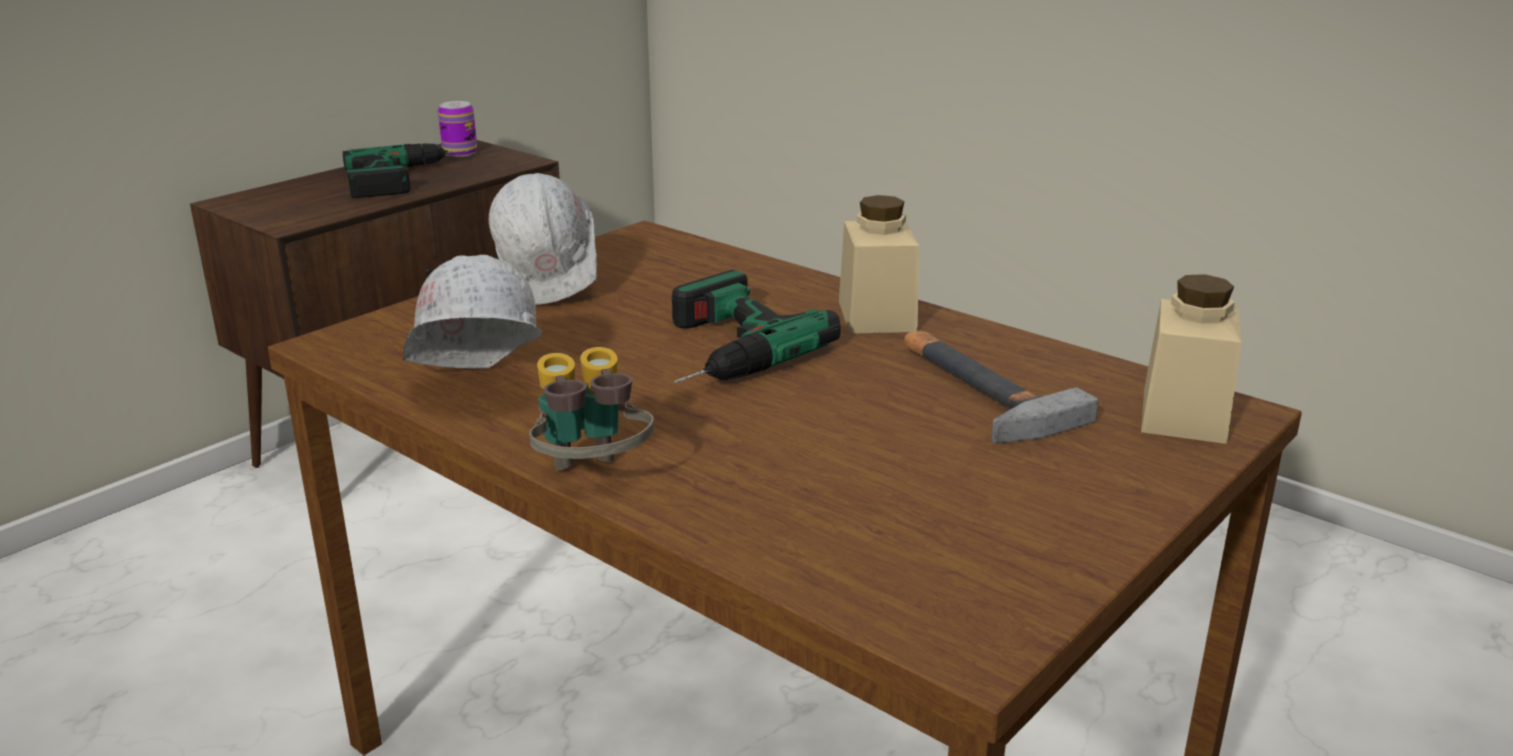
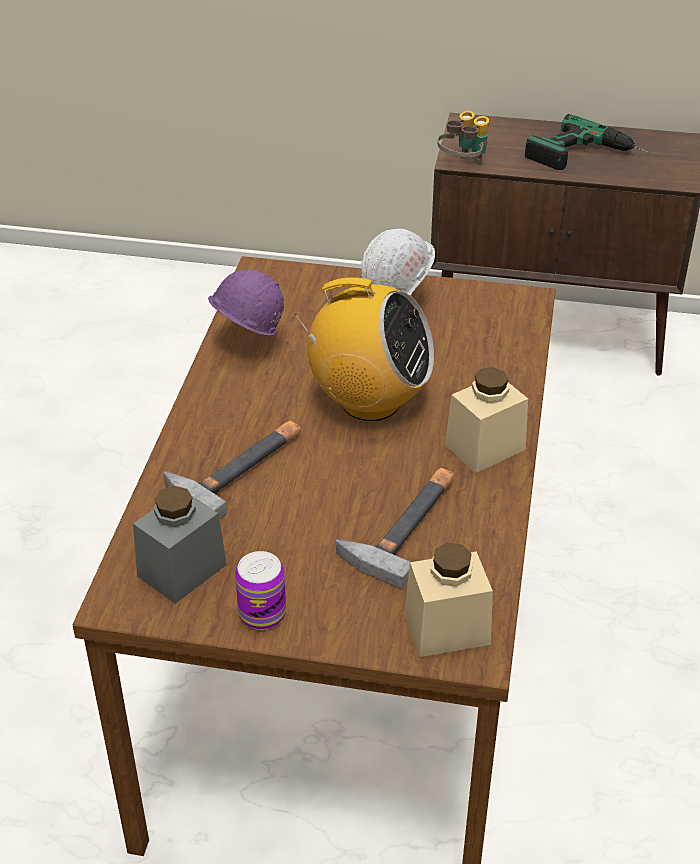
camera: 60 degrees right, 15 degrees up
white hard hat [403,255,542,369] -> purple hard hat [208,269,284,336]
can [438,101,477,157] -> can moved to [235,551,286,630]
binoculars [529,347,654,471] -> binoculars moved to [437,111,489,166]
power drill [672,270,841,383] -> radio [294,277,434,421]
none -> grey jar [133,486,227,604]
none -> hammer [163,421,301,519]

